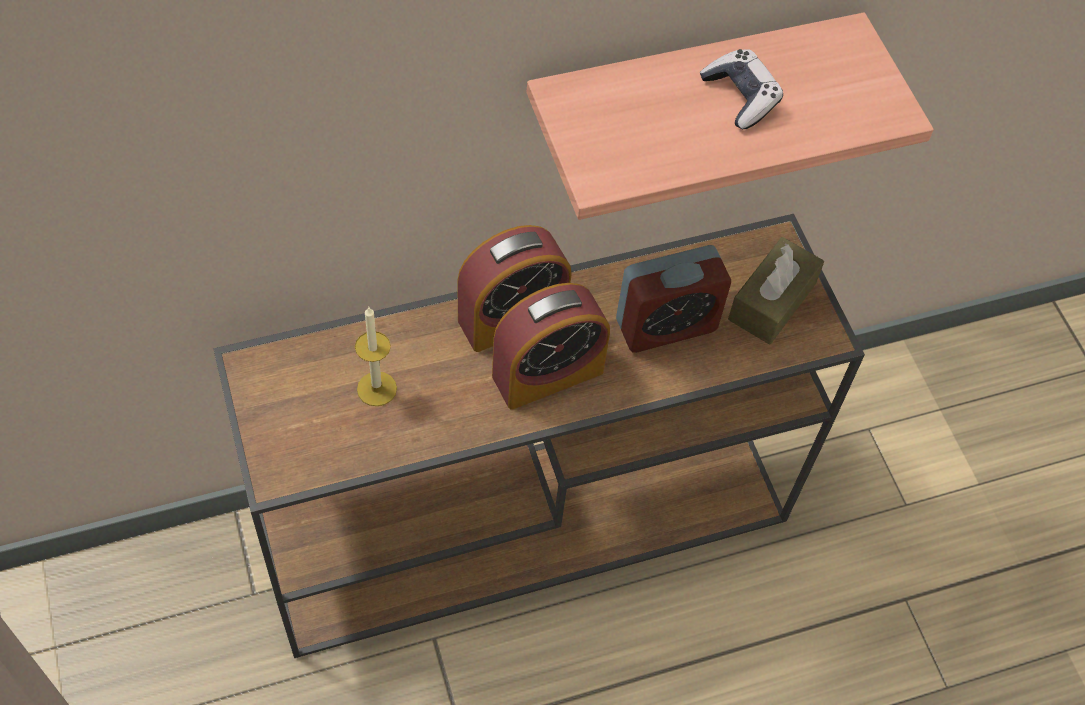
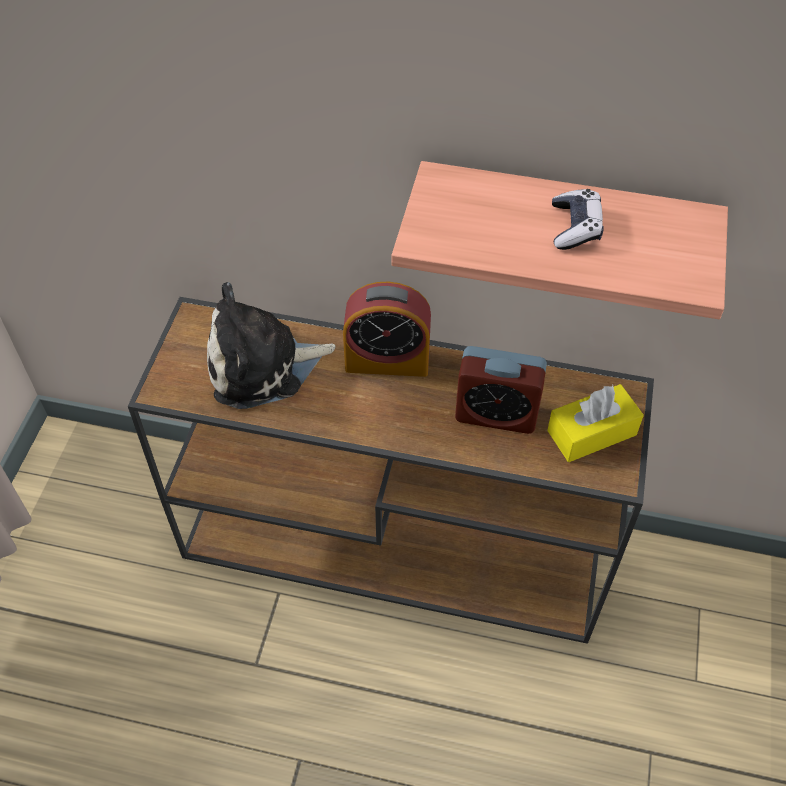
camera: 35 degrees right, 5 degrees down
candle [355,307,397,406] -> plush toy [207,282,335,409]
alarm clock [492,283,610,410] -> none
brown tissue box [728,237,824,345] -> yellow tissue box [547,384,644,462]

